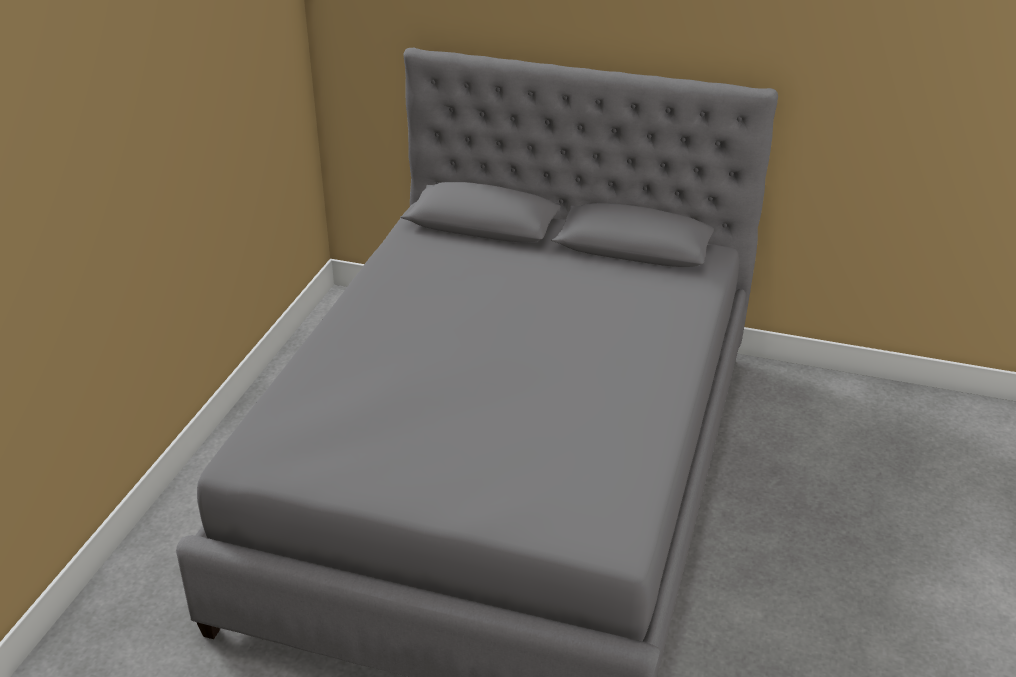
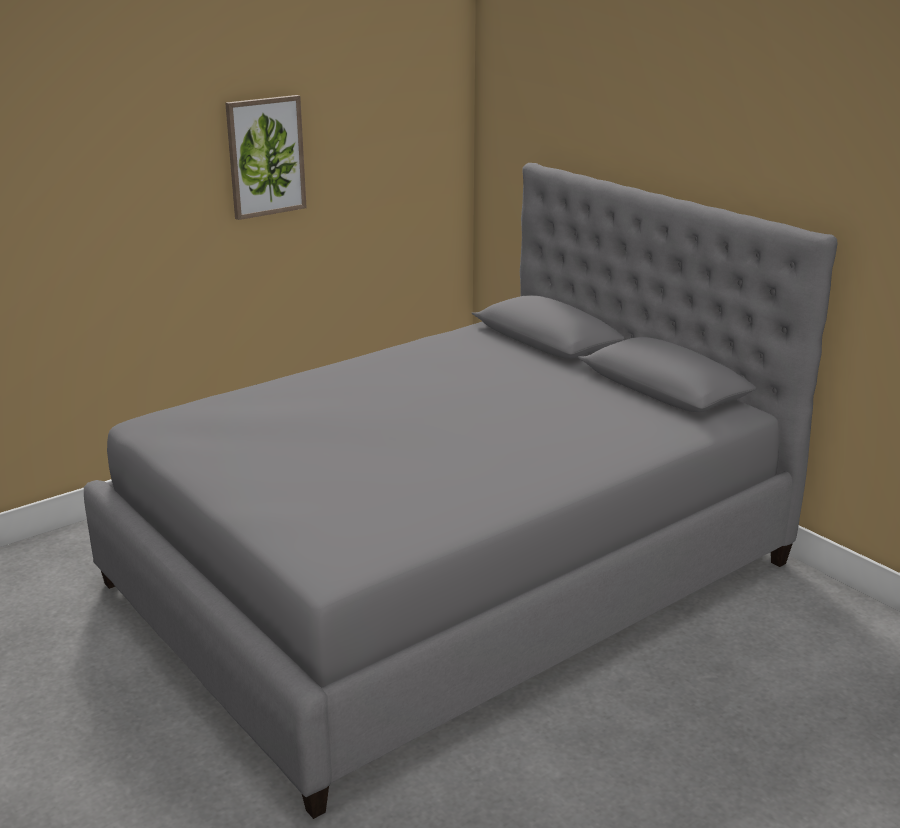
camera: 35 degrees right, 10 degrees down
none -> picture [225,95,307,220]

